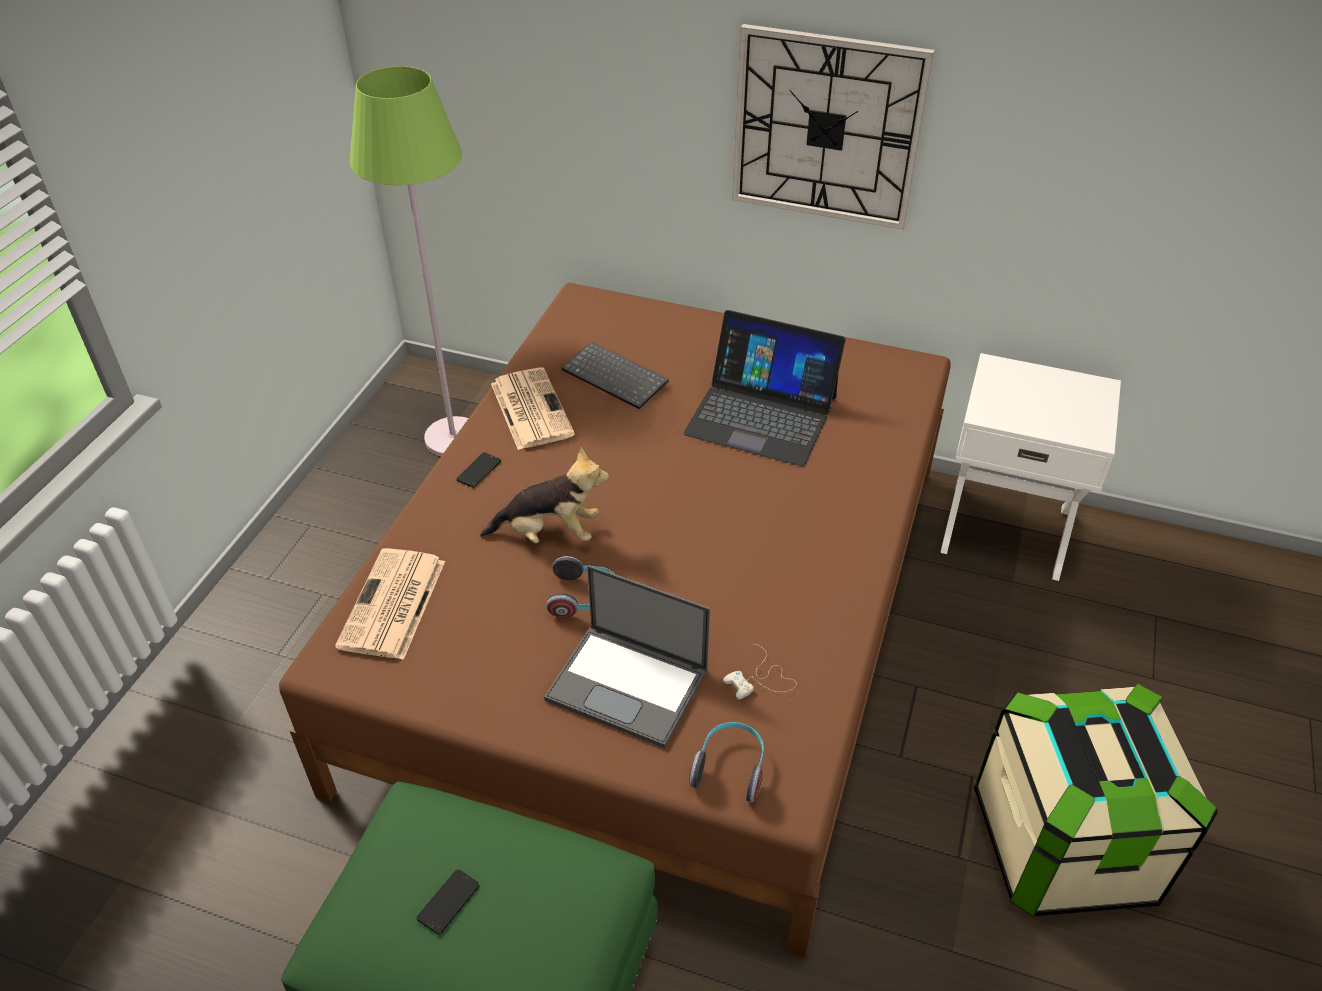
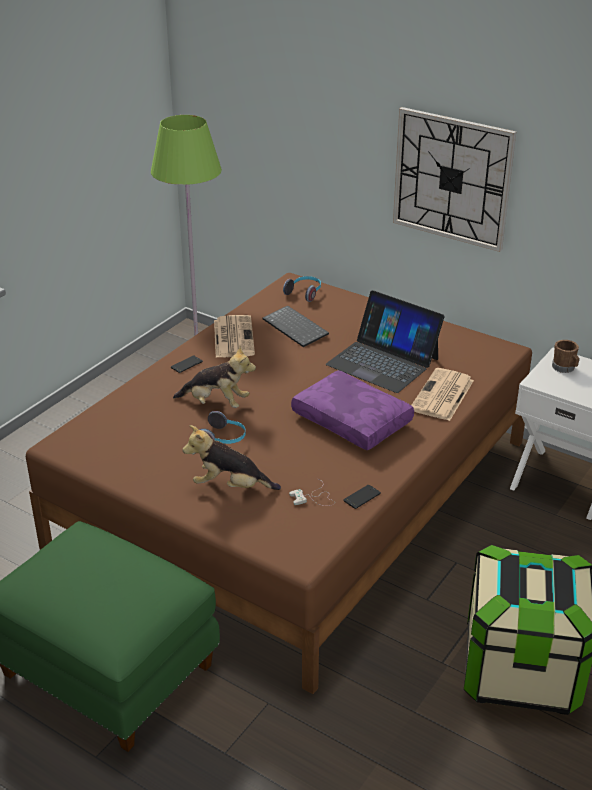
camera: 15 degrees right, 10 degrees down
newspaper [335,548,445,660] -> newspaper moved to [411,368,474,421]
phone [416,869,480,935] -> phone moved to [343,485,381,509]
laptop [544,565,710,748] -> plush toy [182,425,281,490]
headphones [689,722,764,803] -> headphones moved to [283,276,321,302]
none -> purple pillow [291,370,414,451]
none -> brown mug [552,340,580,373]

